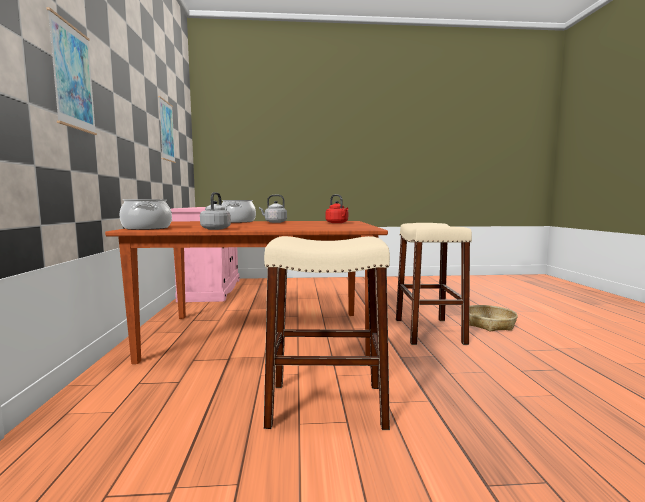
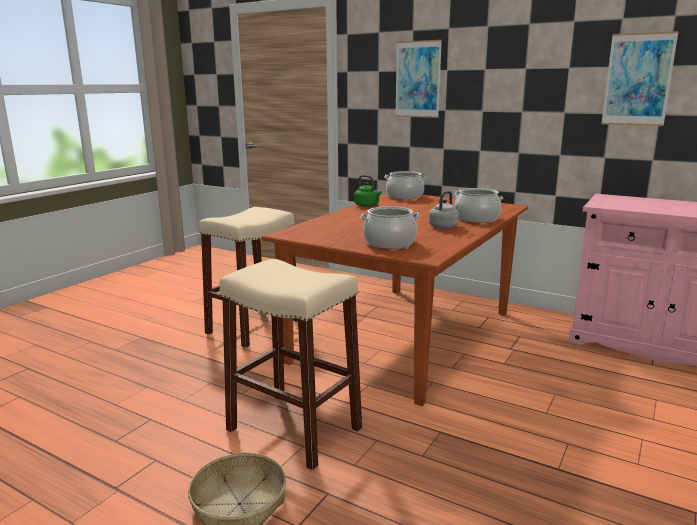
camera: 125 degrees right, 10 degrees up
grey kettle [200,192,231,230] -> green kettle [354,175,382,207]
red kettle [326,194,348,223] -> cooking pot [360,206,420,249]

